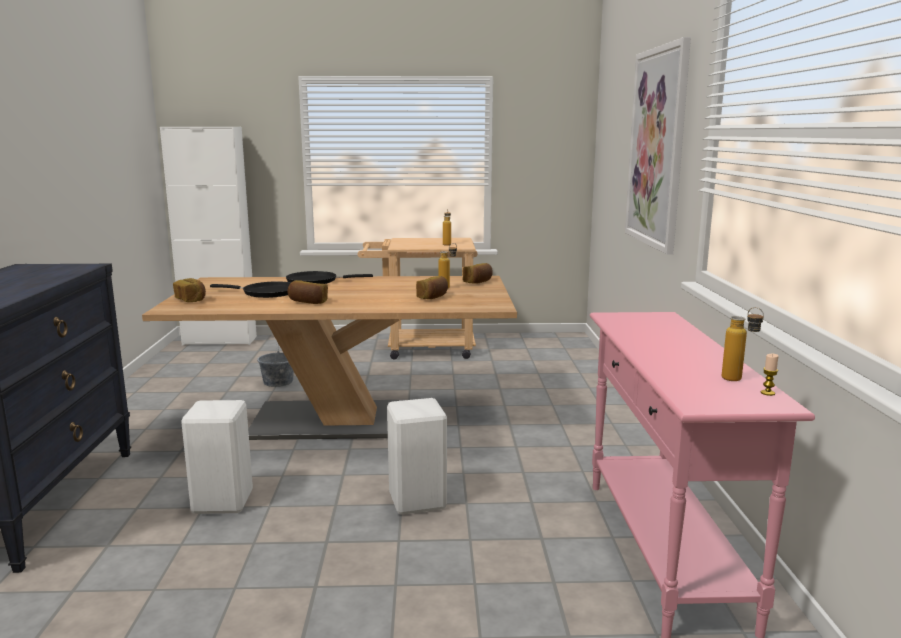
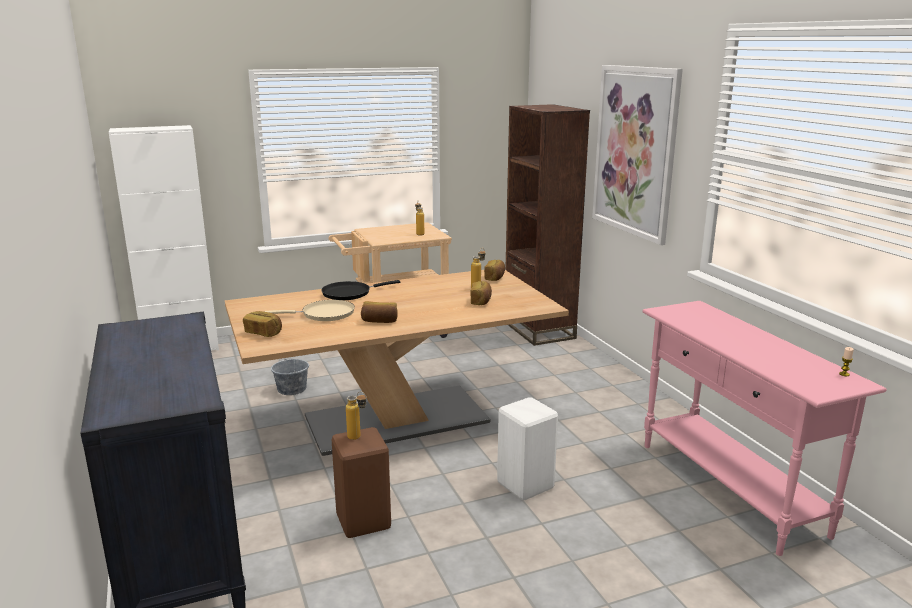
camera: 20 degrees left, 5 degrees up
white stool [181,400,253,514] -> brown stool [332,427,391,538]
black frying pan [210,281,291,298] -> beige frying pan [264,300,355,321]
bottle [722,307,764,381] -> bottle moved to [346,392,367,440]
none -> brown bookcase [505,104,590,346]

